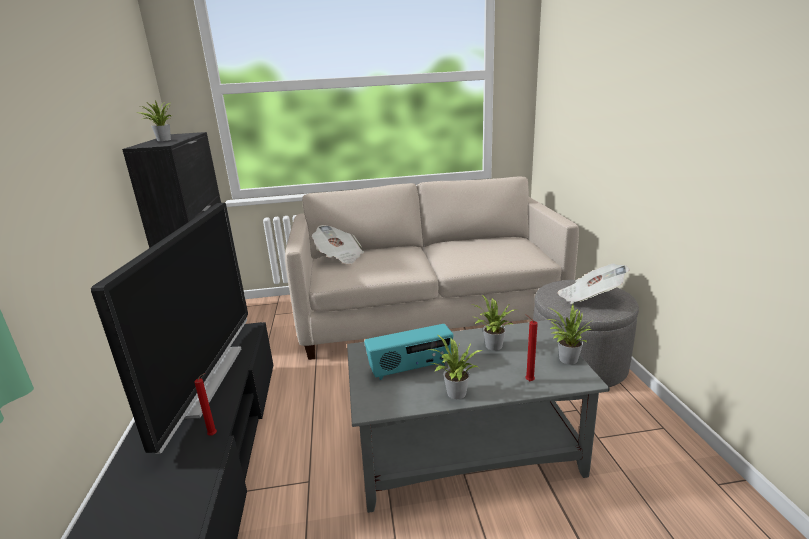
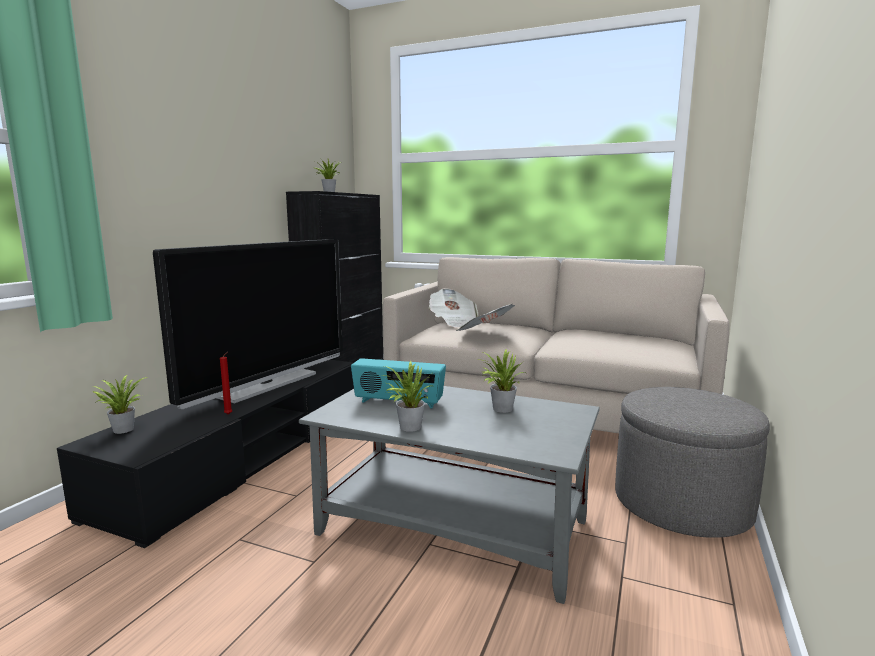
camera: 30 degrees right, 10 degrees down
red candle [525,314,538,381] -> none
potted plant [548,304,593,365] -> potted plant moved to [93,374,147,434]
newspaper [558,264,630,304] -> newspaper moved to [456,304,515,331]

